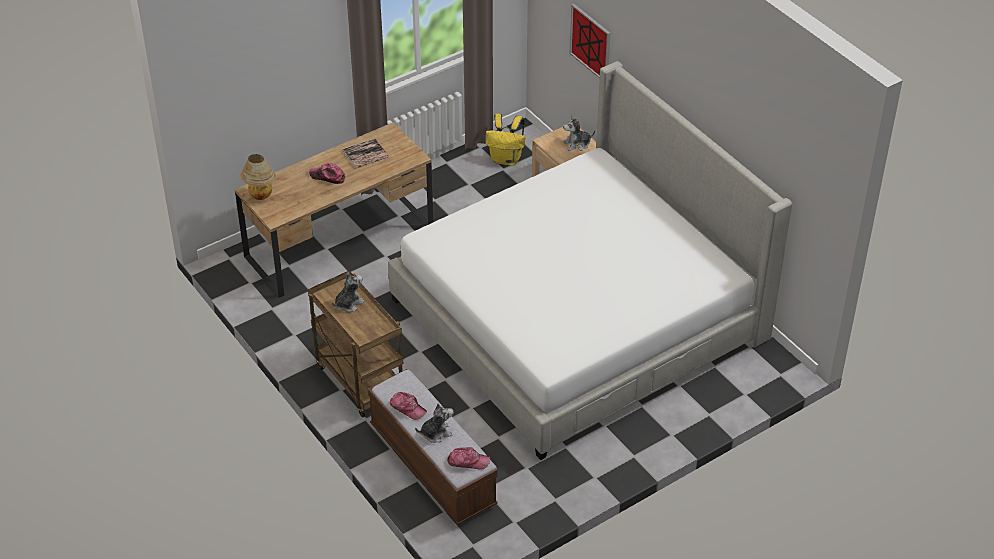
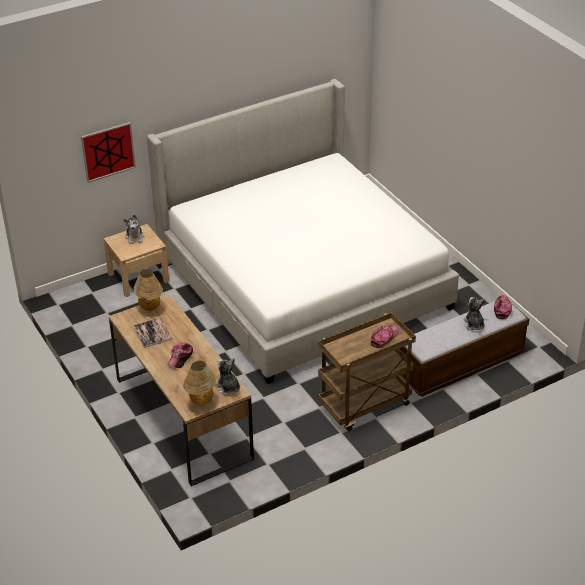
camera: 85 degrees left, 5 degrees down
plush toy [332,273,365,312] -> plush toy moved to [215,358,240,396]
cap [390,392,427,420] -> cap moved to [370,325,398,348]
yellow backpack [486,114,525,165] -> none
none -> table lamp [133,269,163,311]

